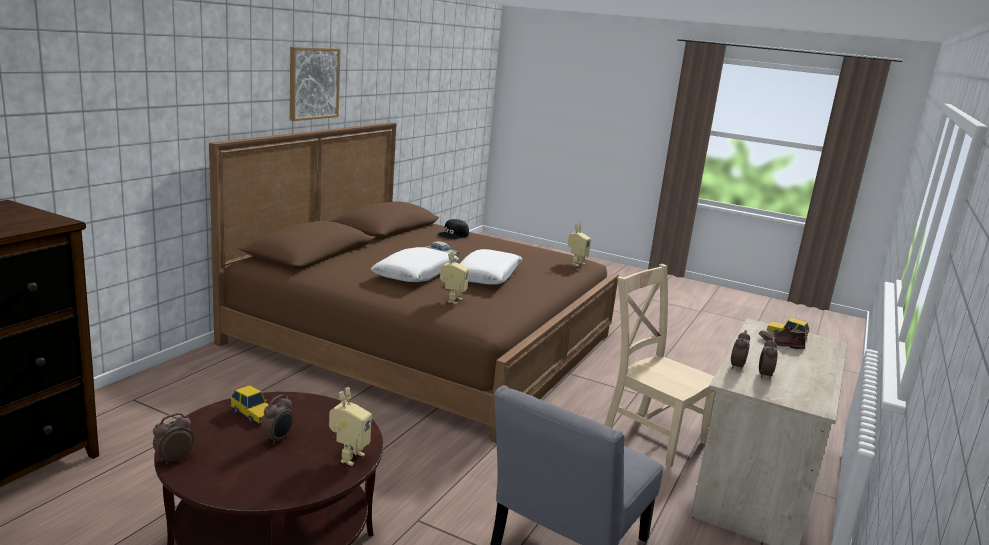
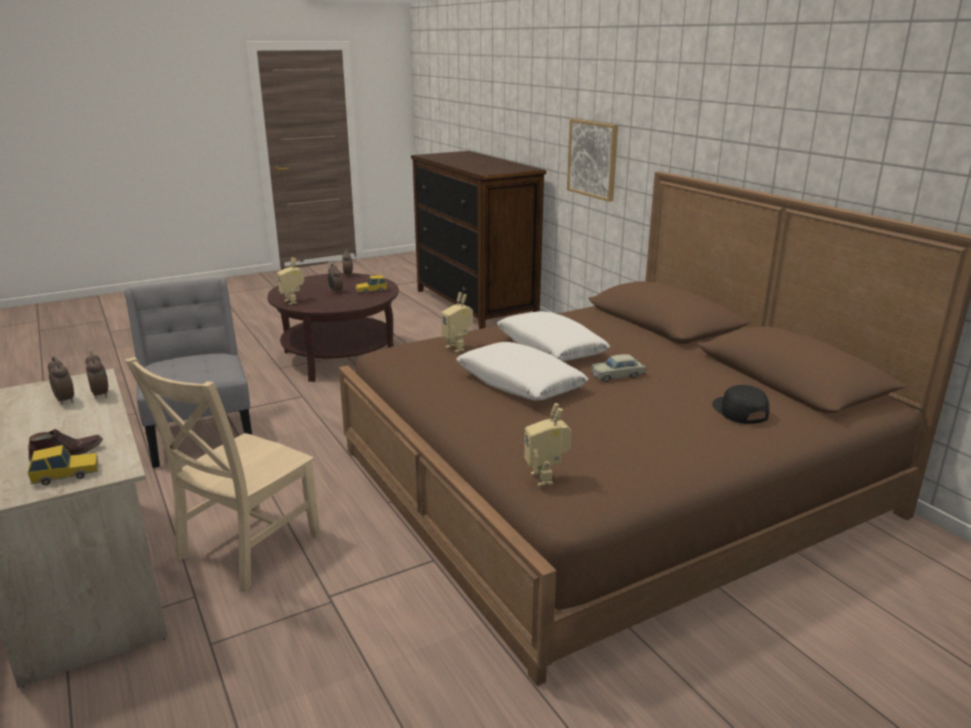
camera: 125 degrees right, 5 degrees up
picture [290,47,341,121] -> picture moved to [567,119,618,202]
beige chair [604,264,716,468] -> beige chair turned 135 degrees clockwise [125,357,320,592]

